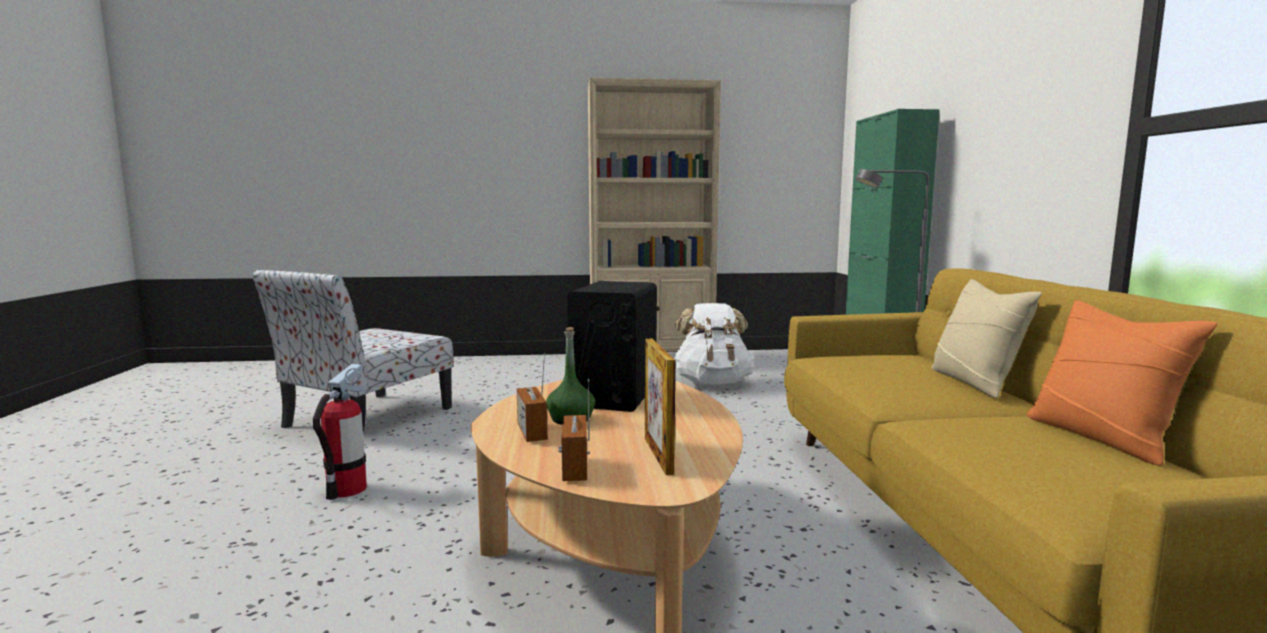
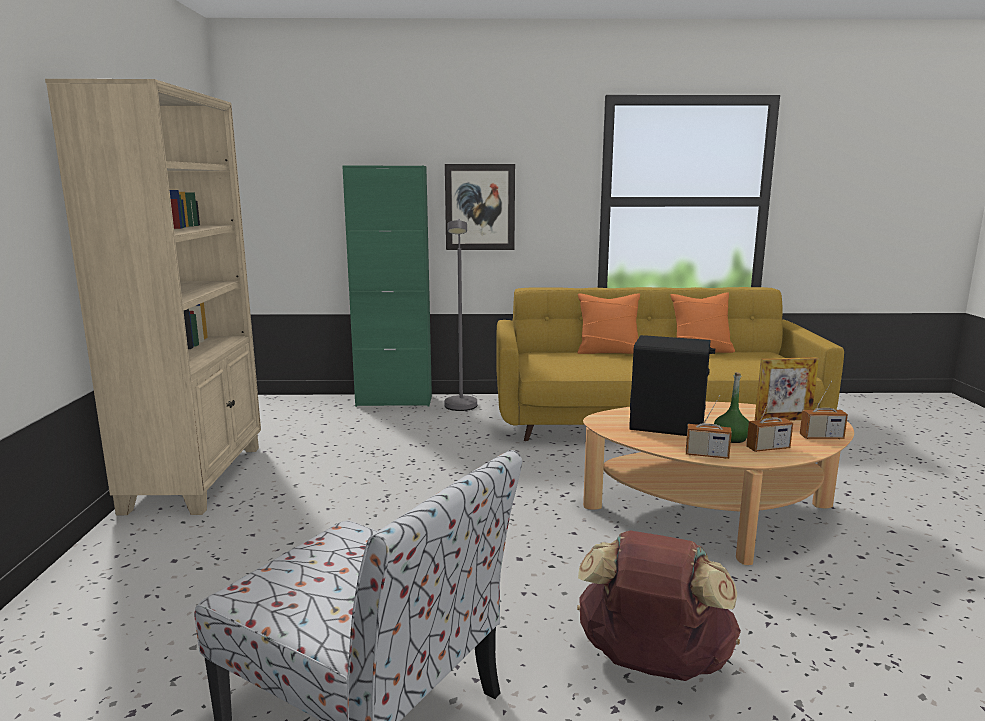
camera: 85 degrees left, 5 degrees up
fire extinguisher [313,364,367,500] -> brown backpack [577,531,741,681]
white backpack [674,303,755,385] -> none
beige pillow [931,279,1042,398] -> orange pillow [577,293,640,354]
none -> picture [445,164,515,250]
none -> radio [686,395,732,459]

